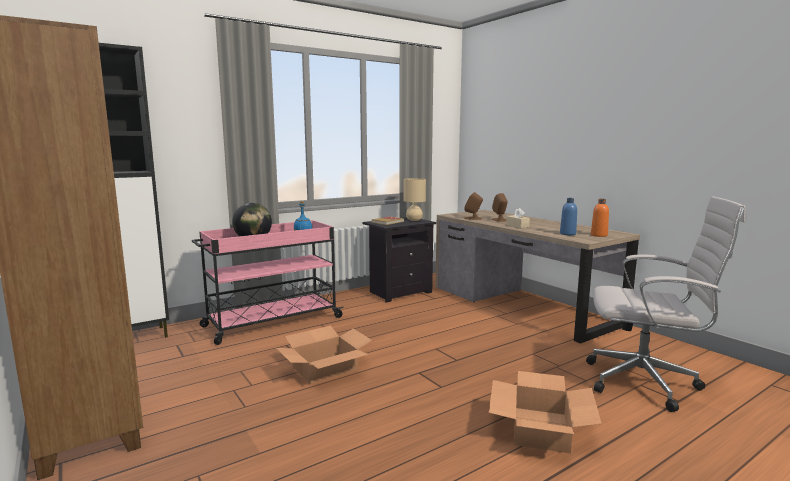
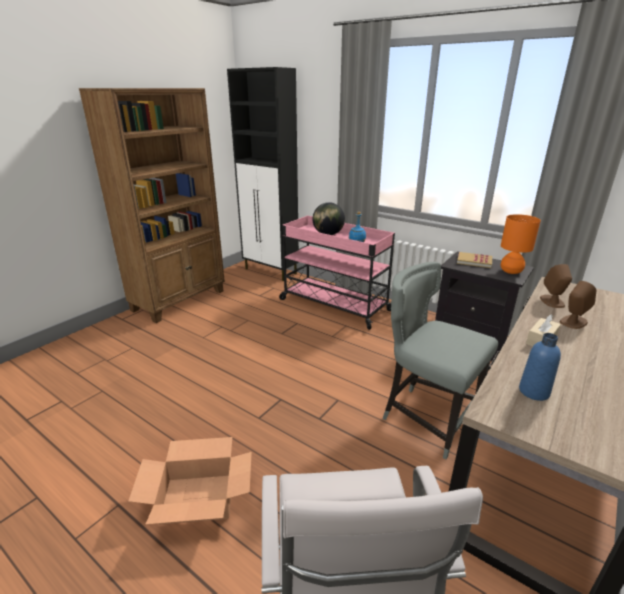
camera: 70 degrees right, 15 degrees up
cardboard box [276,326,372,384] -> none
beige table lamp [403,178,426,221] -> orange table lamp [501,214,541,274]
orange bottle [591,199,609,237] -> none
none -> grey chair [383,262,498,459]

